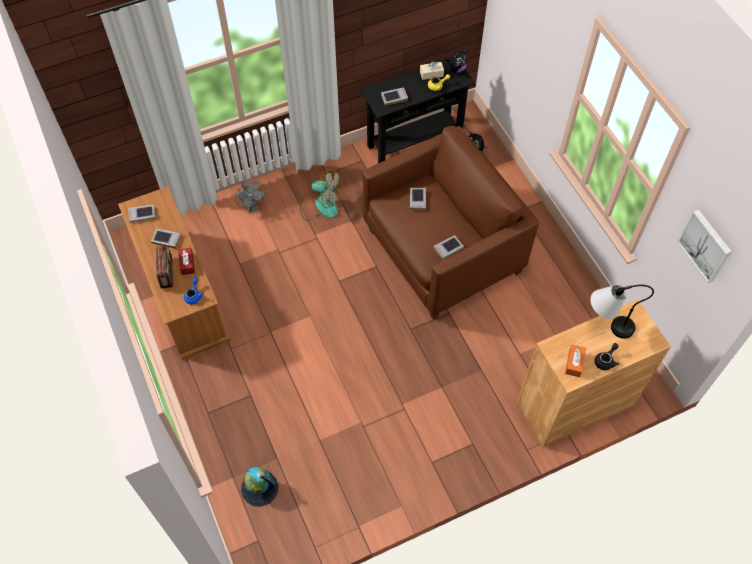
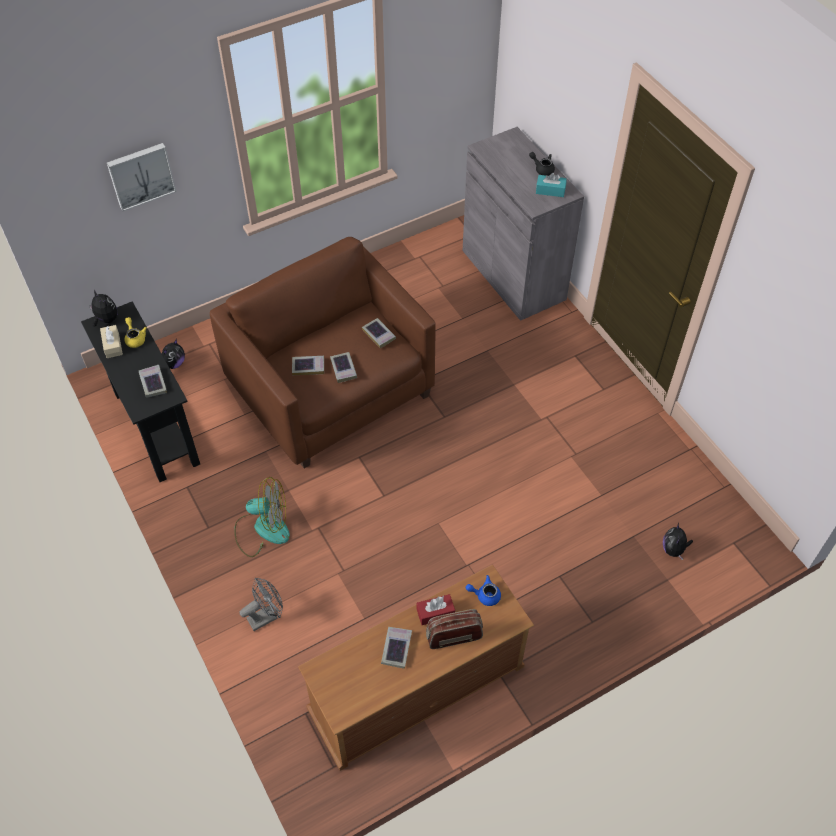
camera: 95 degrees left, 5 degrees down
book [128,205,155,223] -> book moved to [330,352,357,383]
globe [241,466,278,506] -> plush toy [663,523,693,560]
fan [300,168,342,221] -> fan turned 75 degrees clockwise [234,477,290,557]
brown cabinet [517,299,671,447] -> grey cabinet [463,127,584,321]
orange tissue box [565,345,586,377] -> turquoise tissue box [536,173,567,197]
table lamp [590,285,654,339] -> none
picture [677,209,732,283] -> picture moved to [107,143,176,211]

